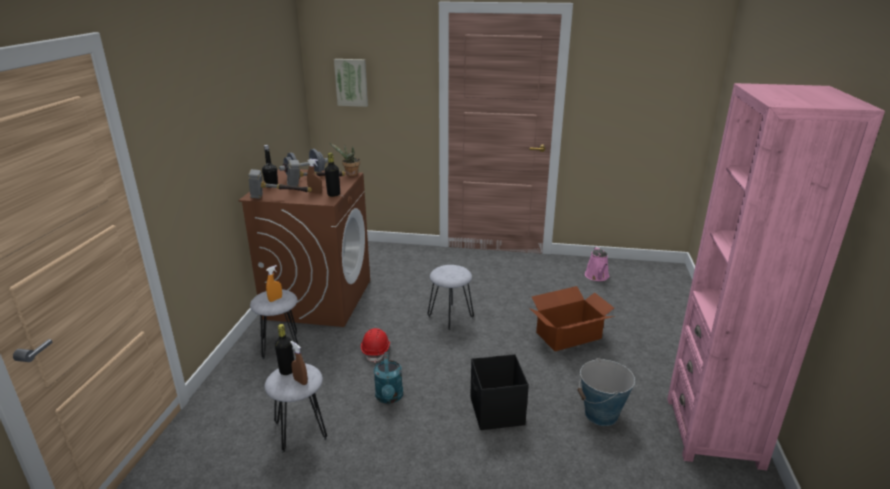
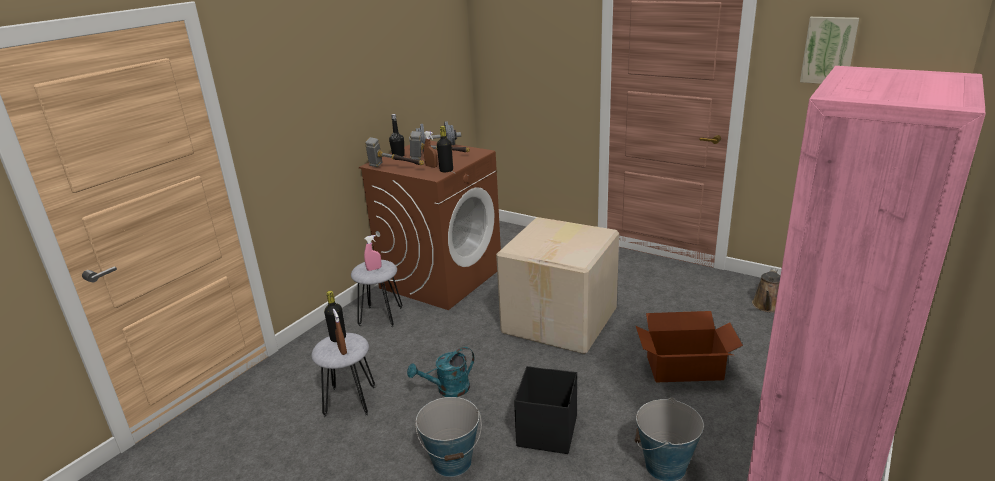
camera: 25 degrees right, 0 degrees up
orange spray bottle [266,265,282,302] -> pink spray bottle [364,235,382,271]
potted plant [329,143,360,176] -> none
picture [334,59,368,107] -> picture moved to [800,17,859,84]
red hard hat [361,328,390,363] -> none
turquoise watering can [374,352,403,404] -> turquoise watering can turned 45 degrees clockwise [407,347,474,397]
grey stool [428,265,474,330] -> cardboard box [496,217,619,354]
pink watering can [585,247,609,281] -> brown watering can [752,268,780,313]
none -> bucket [415,397,482,477]

